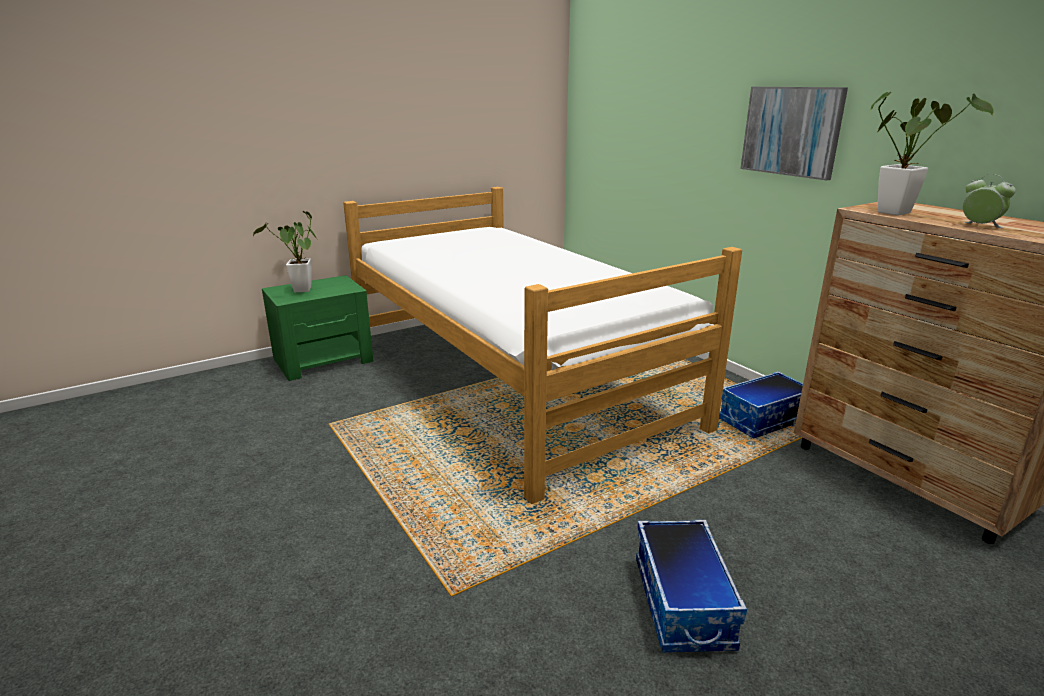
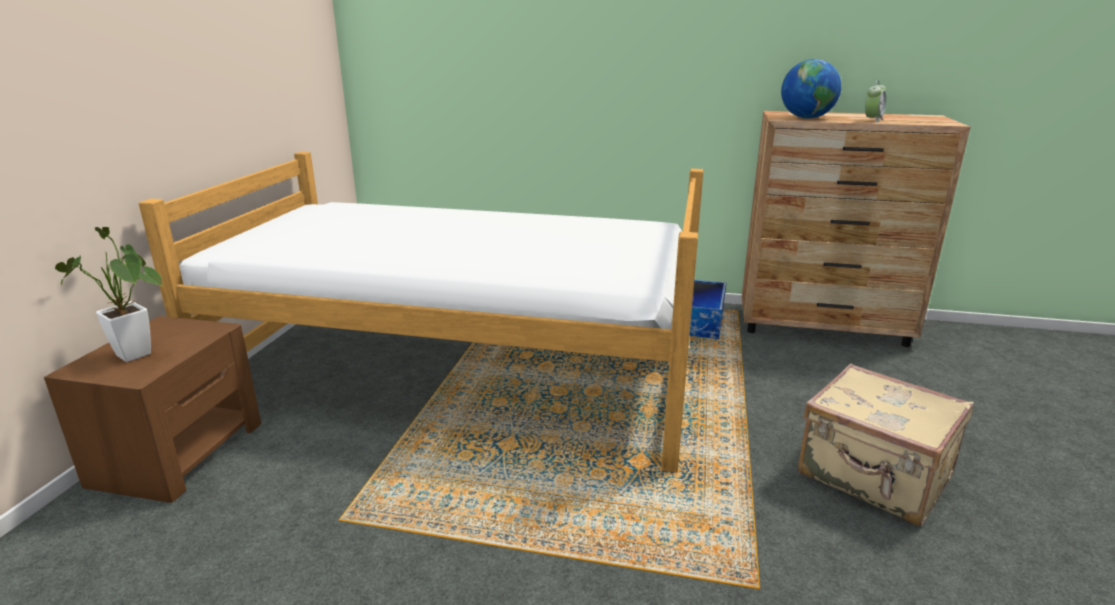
camera: 45 degrees left, 0 degrees up
green nightstand [262,275,373,381] -> brown nightstand [44,316,261,503]
storage box [636,520,747,652] -> beige suitcase [798,364,974,526]
picture [740,87,848,181] -> none
potted plant [871,92,994,216] -> globe [781,59,842,119]
alarm clock [963,174,1016,228] -> alarm clock turned 120 degrees clockwise [865,80,886,123]

